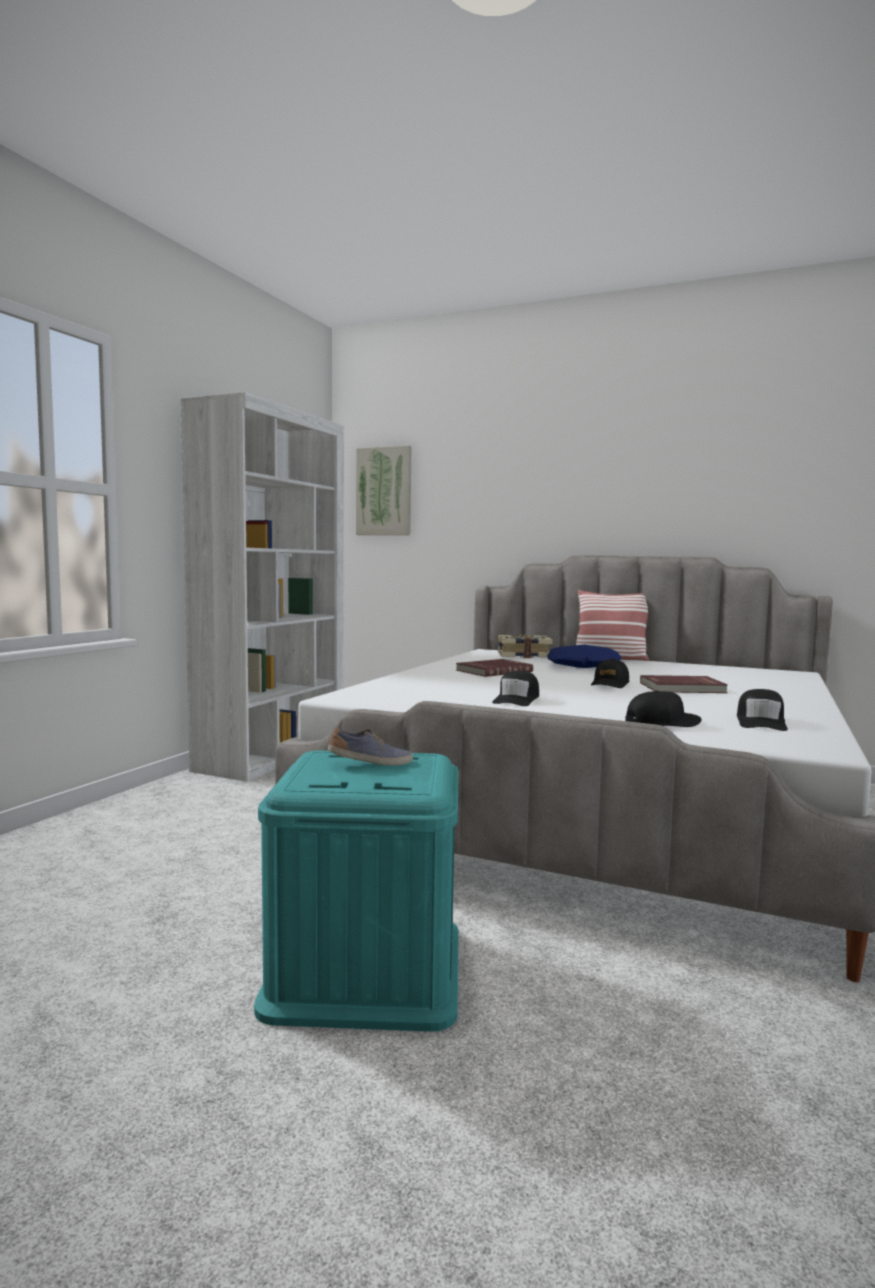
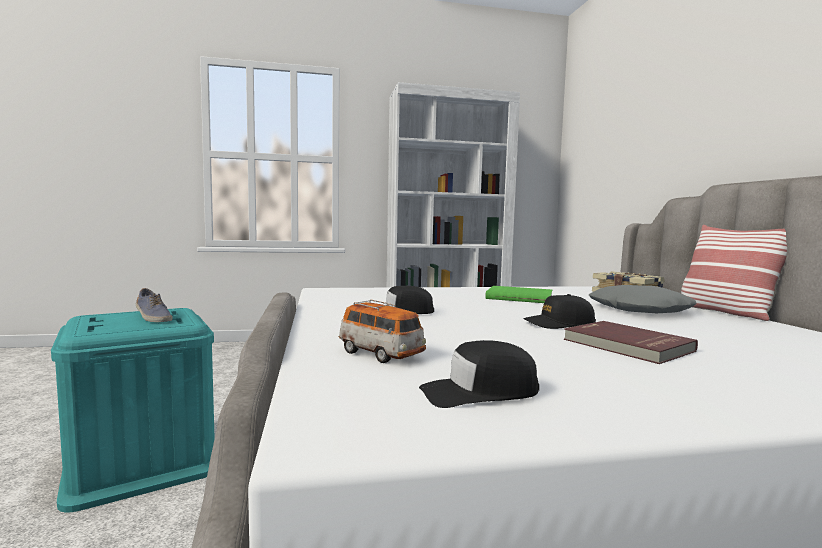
camera: 55 degrees right, 0 degrees up
picture [356,445,411,535] -> none
red book [456,659,533,677] -> green book [485,286,552,303]
blue pillow [547,645,621,668] -> grey pillow [589,285,697,313]
black cap [625,690,702,727] -> toy car [338,299,426,363]

